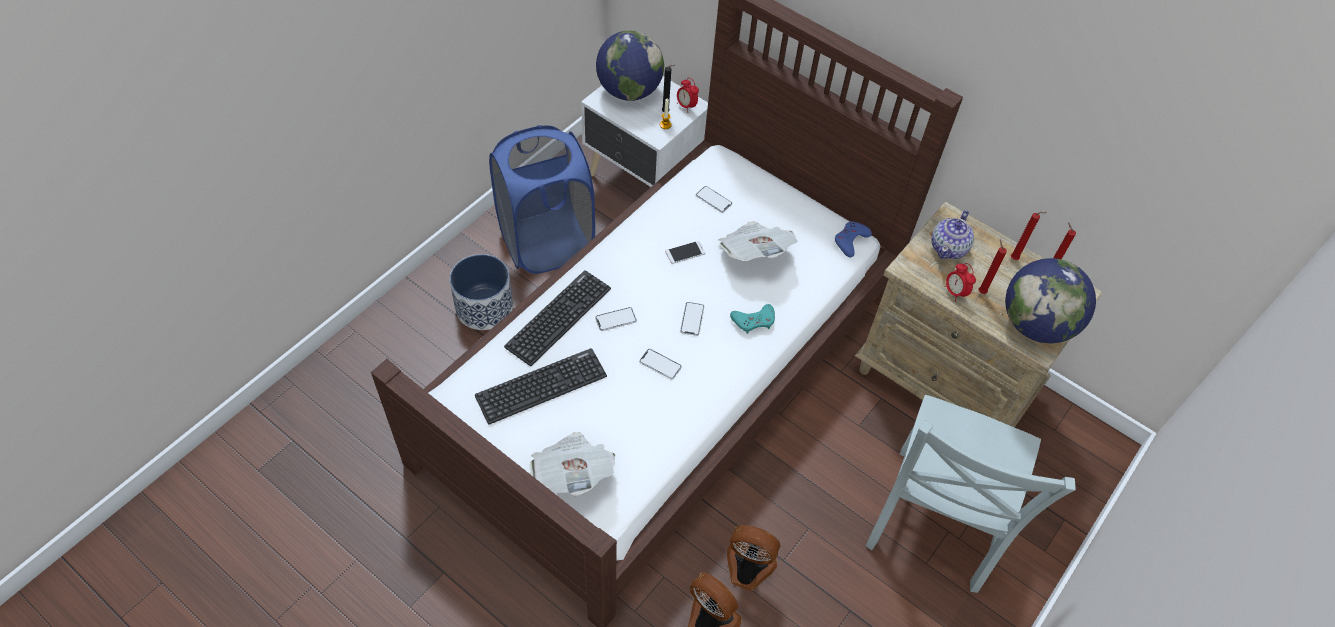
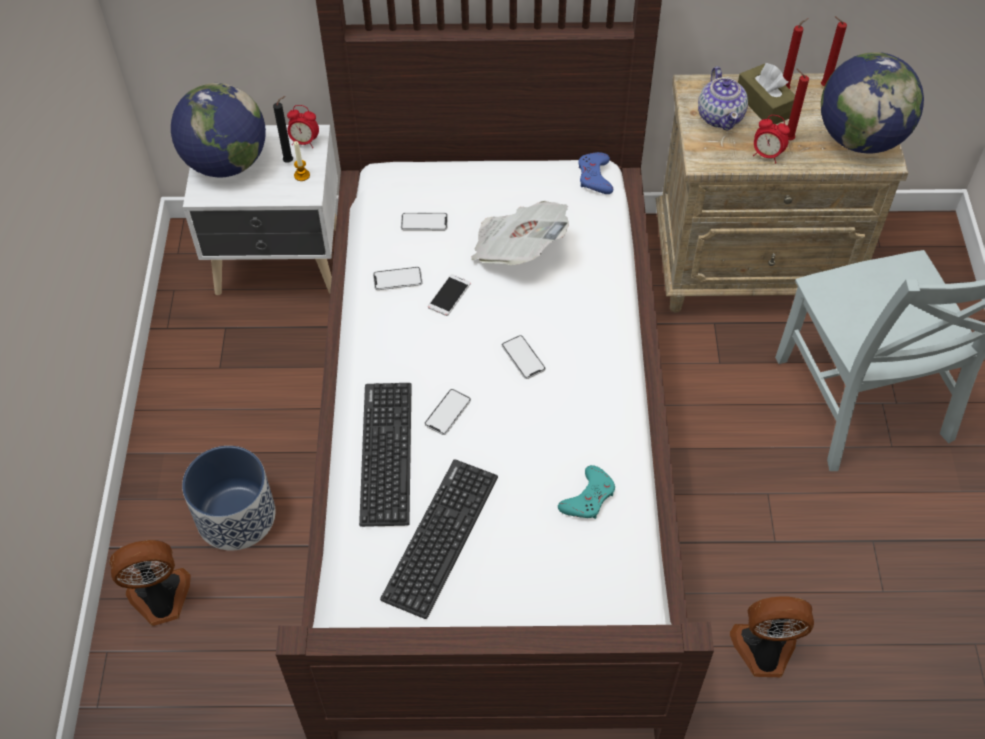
camera: 35 degrees left, 0 degrees up
blue laundry basket [489,125,595,274] -> none
newspaper [529,432,616,496] -> none
phone [639,349,682,379] -> phone moved to [373,267,423,290]
fan [727,525,781,591] -> fan moved to [109,540,191,626]
turquoise game controller [730,304,775,334] -> turquoise game controller moved to [558,465,615,519]
none -> brown tissue box [738,62,795,124]

